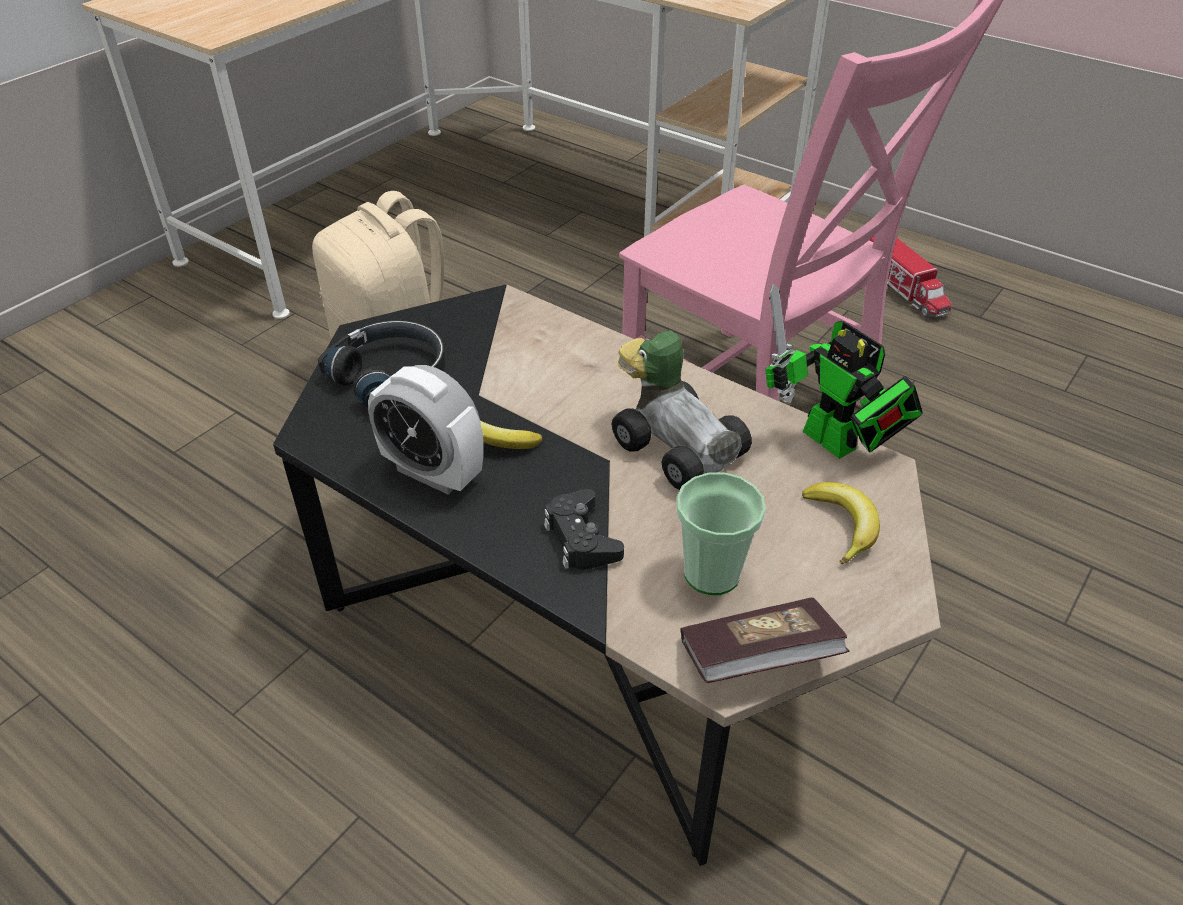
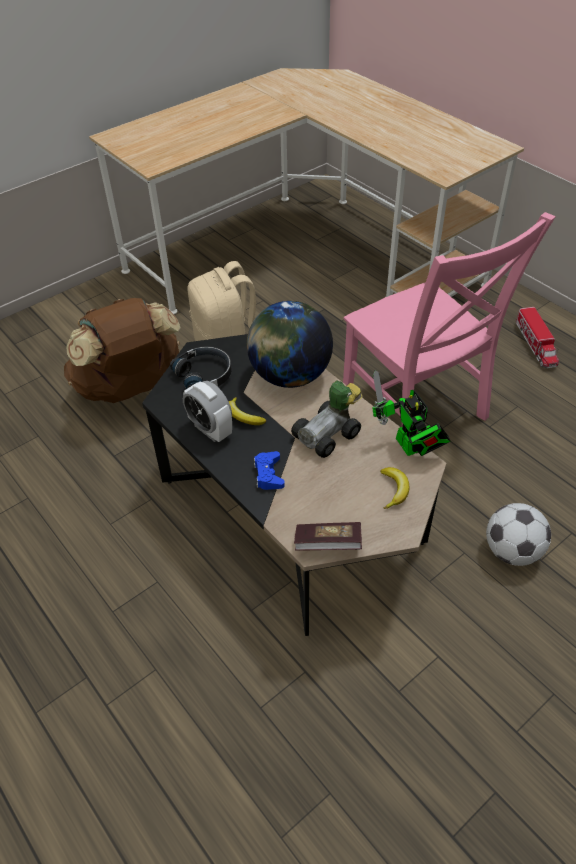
camera: 15 degrees right, 5 degrees up
black game controller [544,489,624,570] -> blue game controller [254,451,285,490]
toy car [612,330,752,490] -> toy car turned 75 degrees clockwise [291,381,363,458]
cup [676,472,766,595] -> none
none -> brown backpack [64,298,181,403]
none -> globe [247,301,333,388]
none -> football [486,503,551,566]

